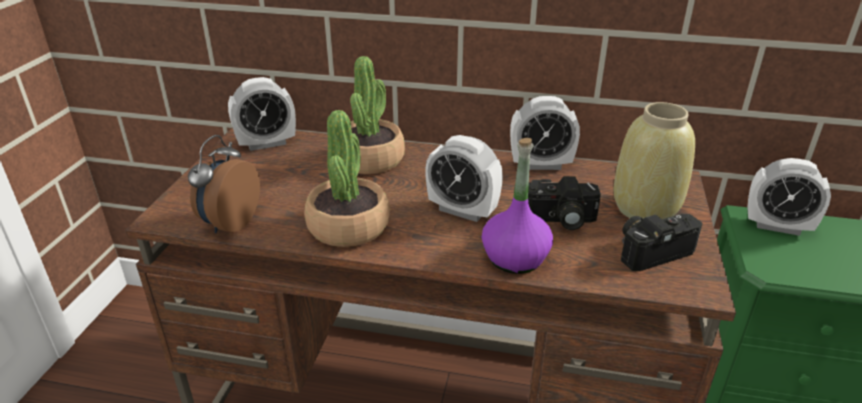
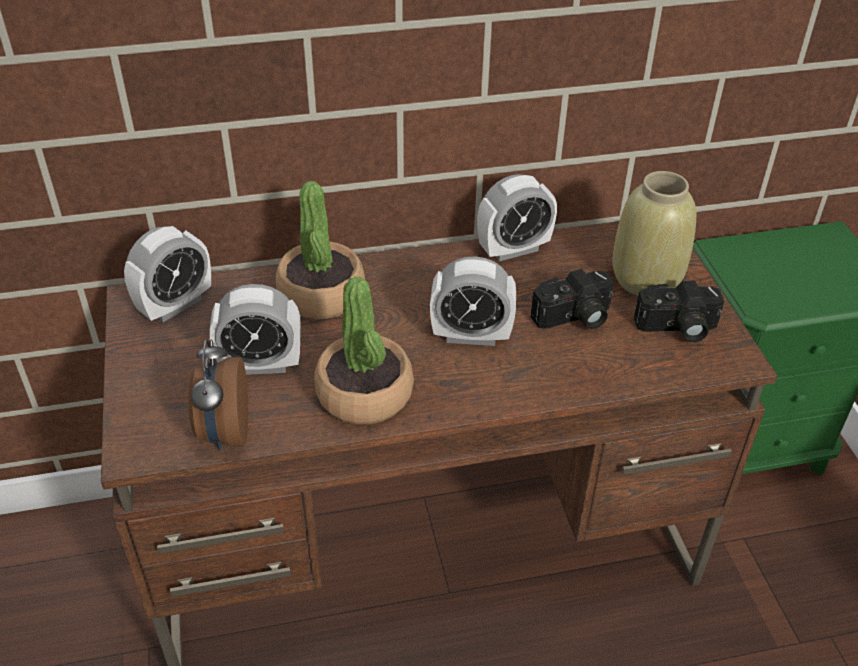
camera: 25 degrees left, 10 degrees up
purple bottle [482,138,553,274] -> none
camera [621,214,702,271] -> camera turned 135 degrees counterclockwise [634,281,724,342]
alarm clock [747,158,831,236] -> alarm clock moved to [210,284,301,375]

